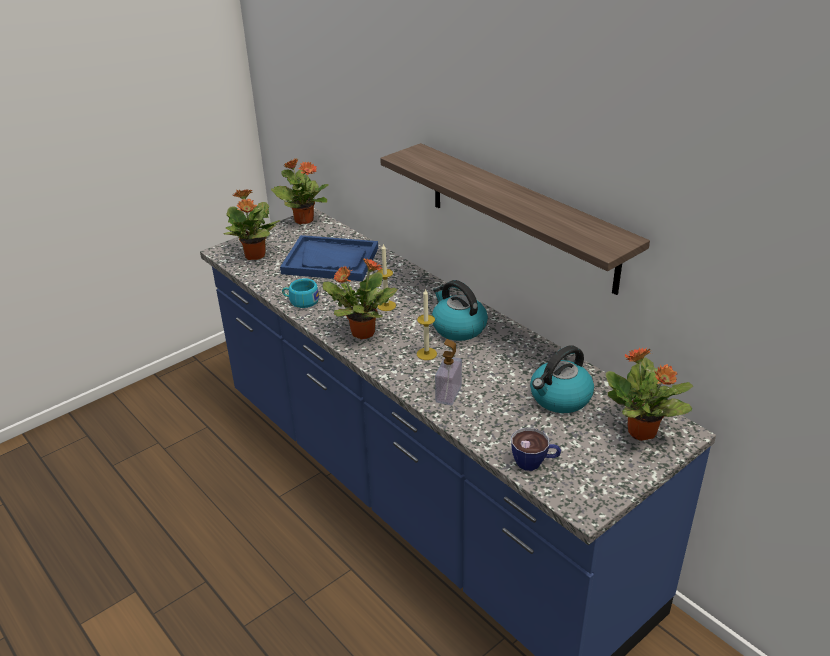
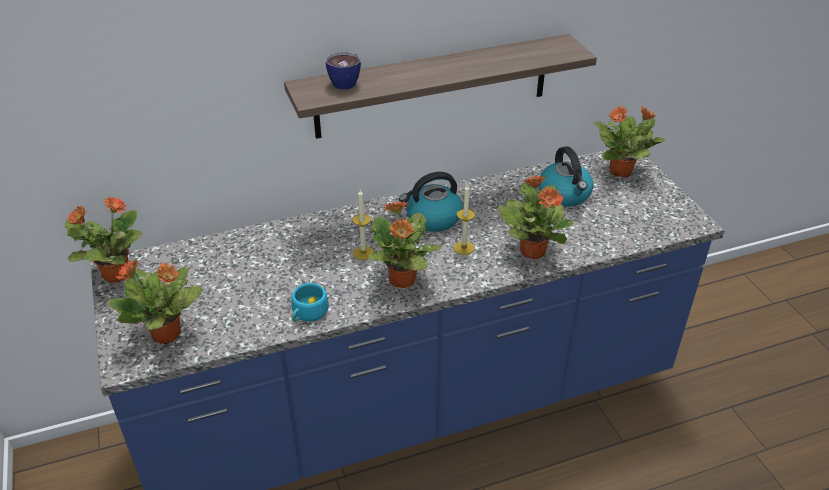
camera: 70 degrees left, 5 degrees up
blue tray [280,235,378,281] -> none
soap dispenser [435,339,462,405] -> potted plant [498,175,574,259]
cup [511,427,561,471] -> cup moved to [325,52,361,89]

